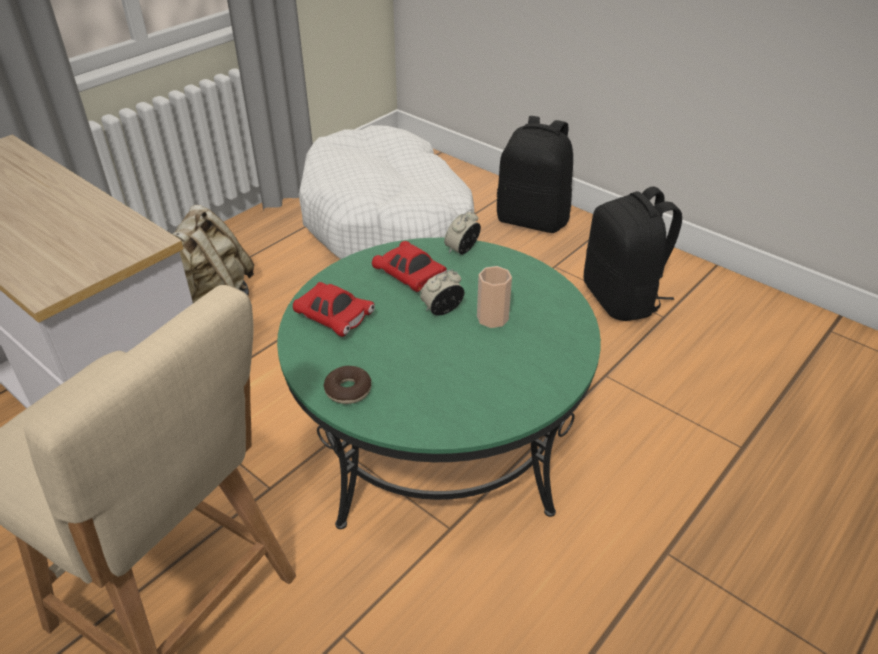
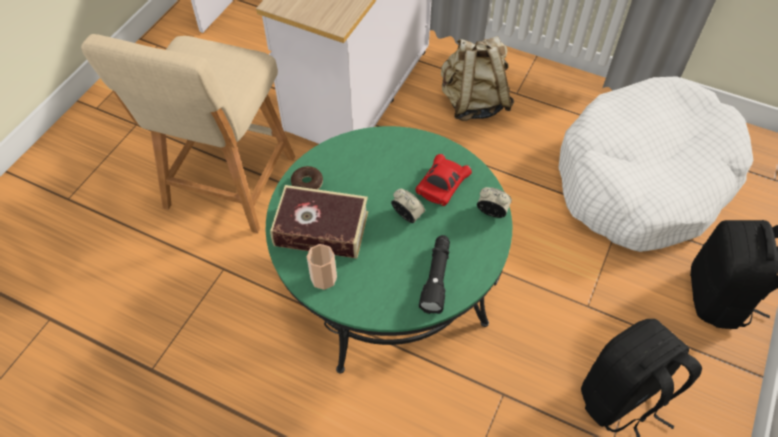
camera: 75 degrees right, 15 degrees up
red toy car [293,282,375,337] -> none
cup [477,266,512,328] -> cup moved to [307,244,337,290]
none -> book [270,185,368,258]
none -> black flashlight [419,235,450,314]

